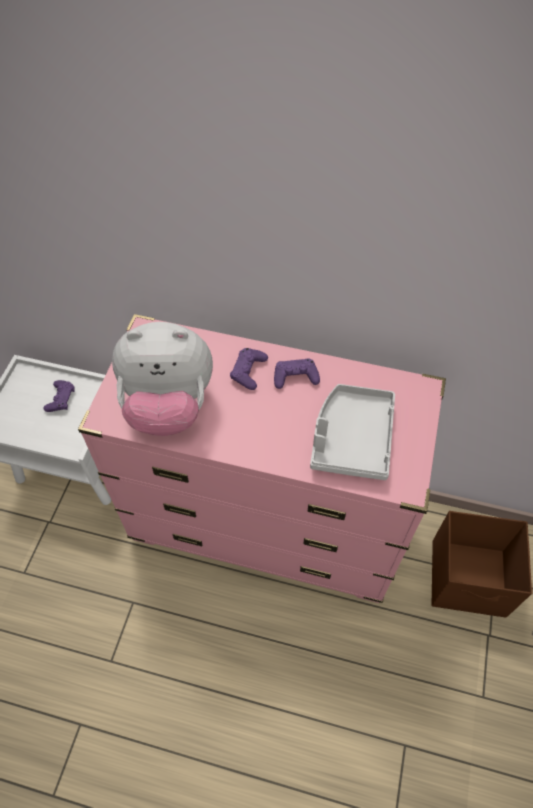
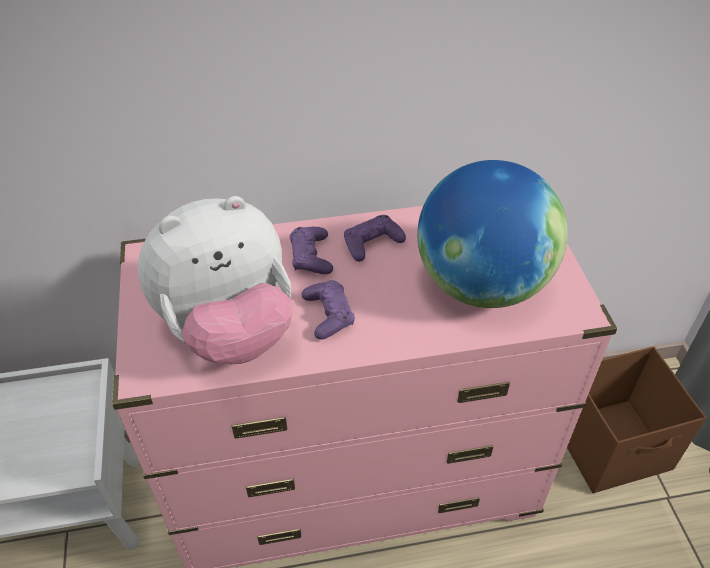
camera: 25 degrees left, 10 degrees down
purple game controller [43,380,75,412] -> purple game controller moved to [302,280,355,340]
grey tray [310,384,395,480] -> globe [417,160,568,308]

